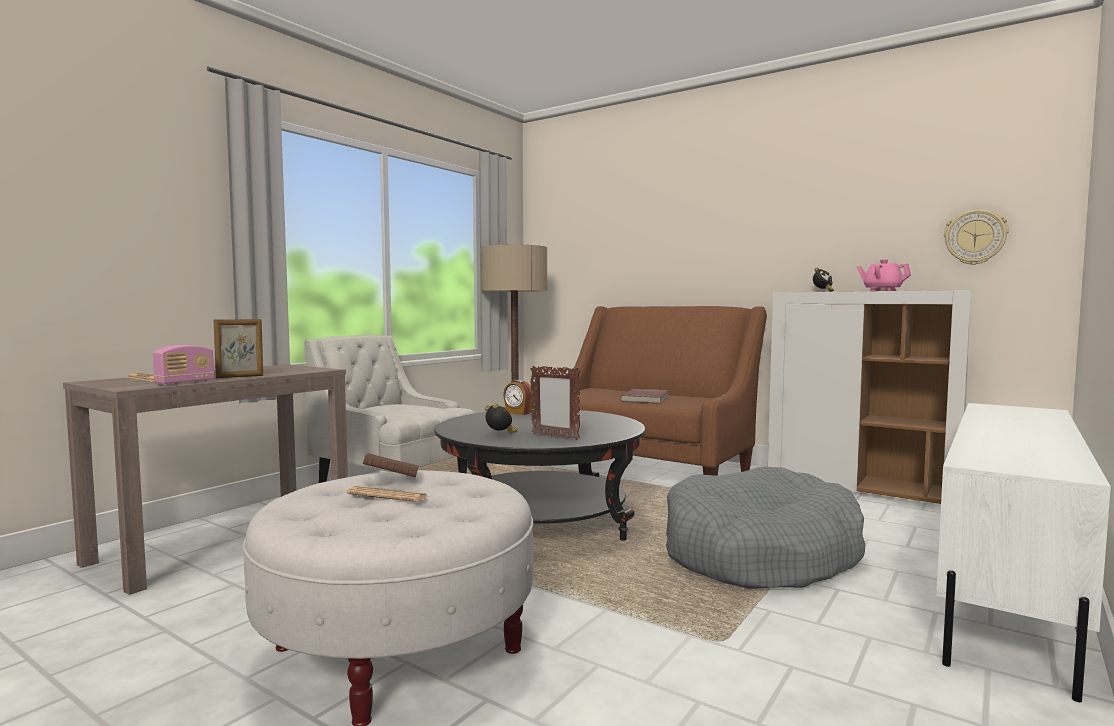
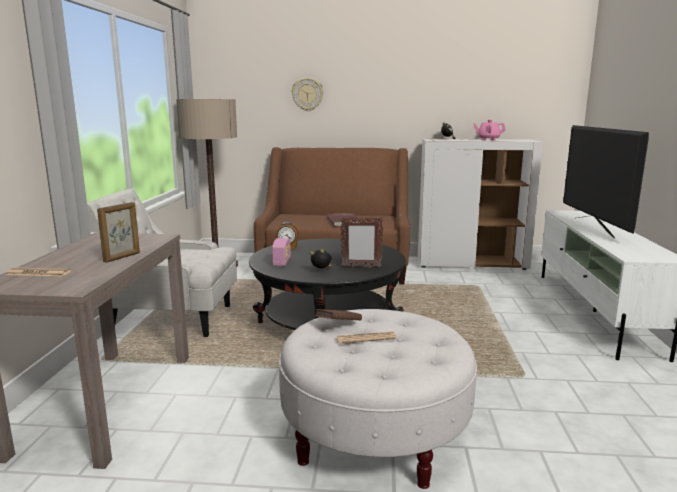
camera: 30 degrees left, 10 degrees up
radio [153,345,214,385] -> radio moved to [272,238,291,266]
grey dog bed [666,467,865,589] -> none
wall clock [944,209,1009,265] -> wall clock moved to [292,78,324,111]
none -> television [563,125,649,239]

